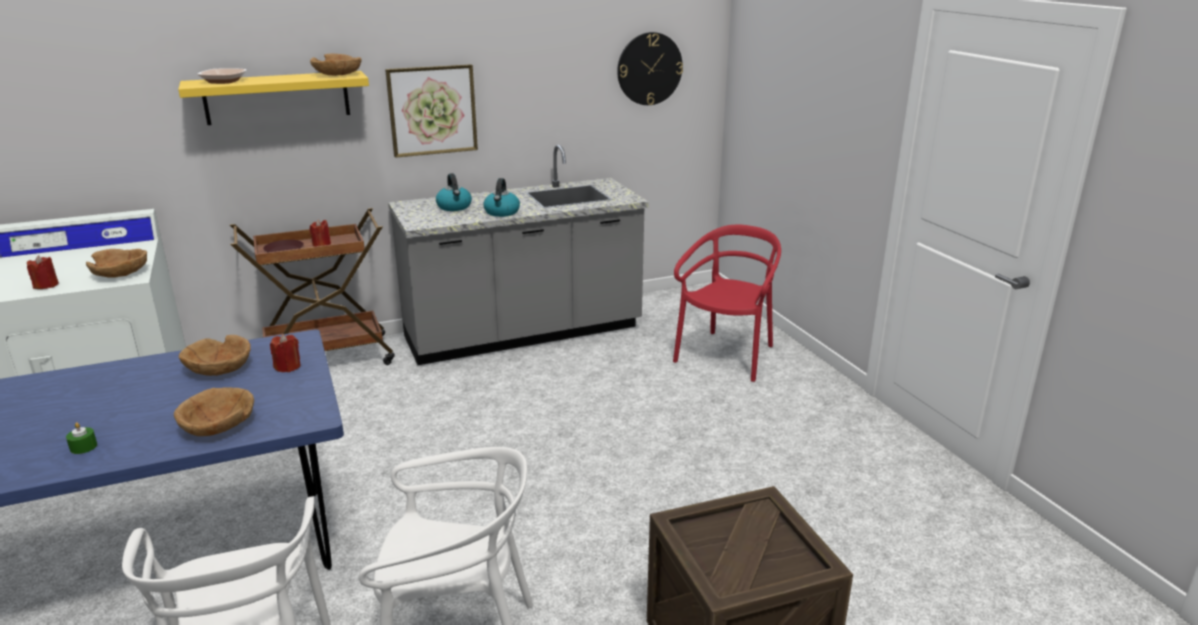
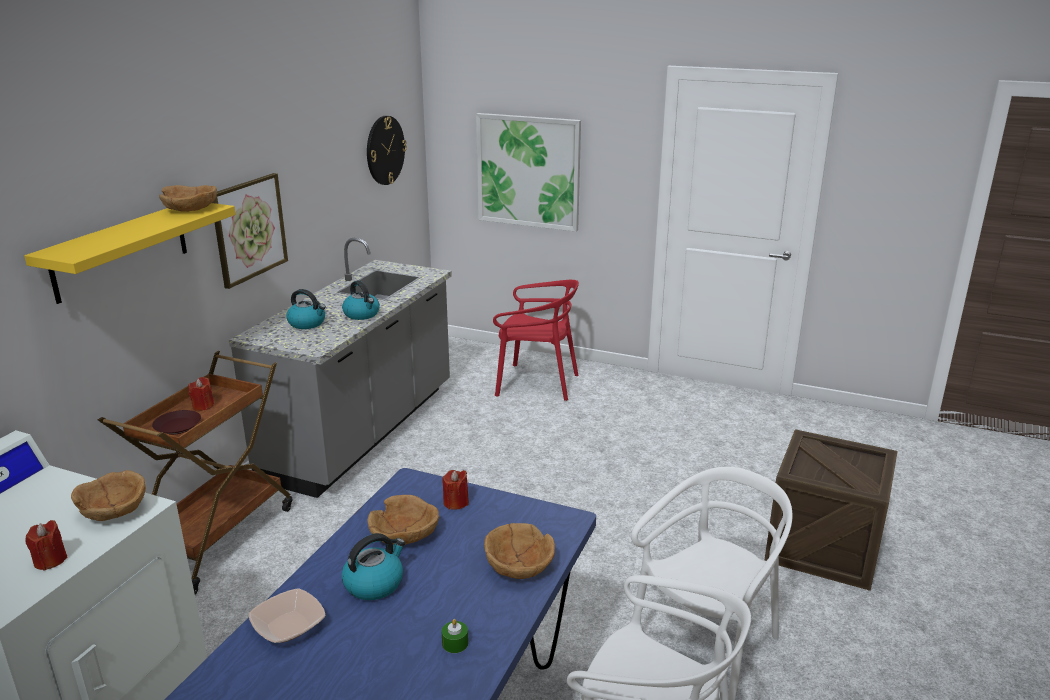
camera: 45 degrees left, 0 degrees up
bowl [197,68,246,84] -> bowl moved to [249,588,325,643]
red chair [673,224,781,382] -> red chair turned 120 degrees clockwise [493,280,579,401]
none -> kettle [341,533,405,600]
none -> picture [476,113,581,232]

